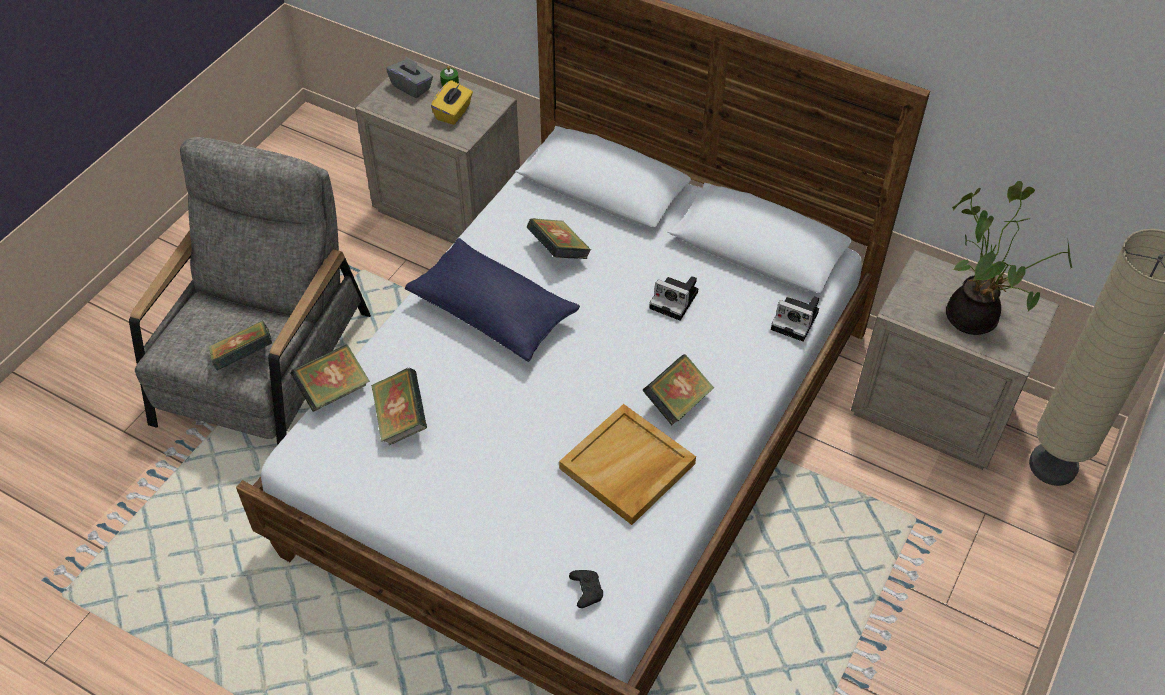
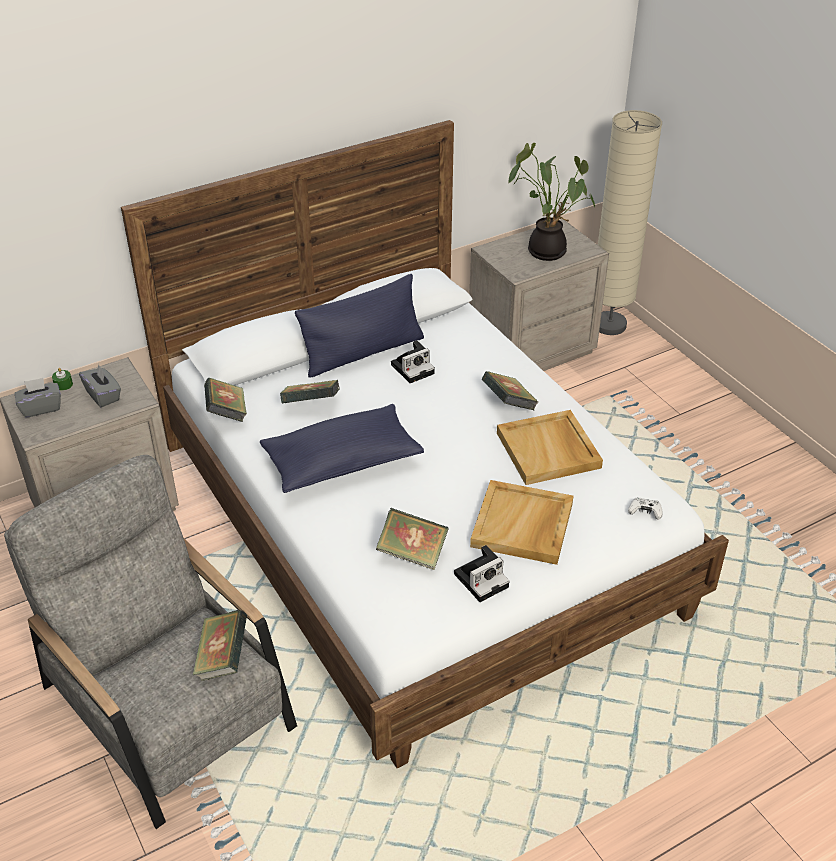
camera: 60 degrees left, 10 degrees down
book [290,344,370,412] -> book moved to [204,378,247,422]
yellow tissue box [431,80,473,125] -> grey tissue box [79,364,121,407]
black game controller [569,570,603,608] -> white game controller [628,498,663,520]
camera [771,296,819,342] -> camera moved to [454,545,509,602]
none -> blue pillow [295,274,424,378]
none -> beige tray [470,480,573,565]

